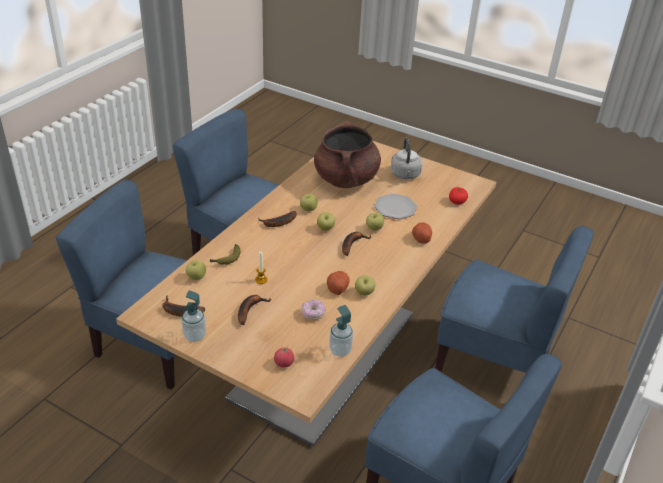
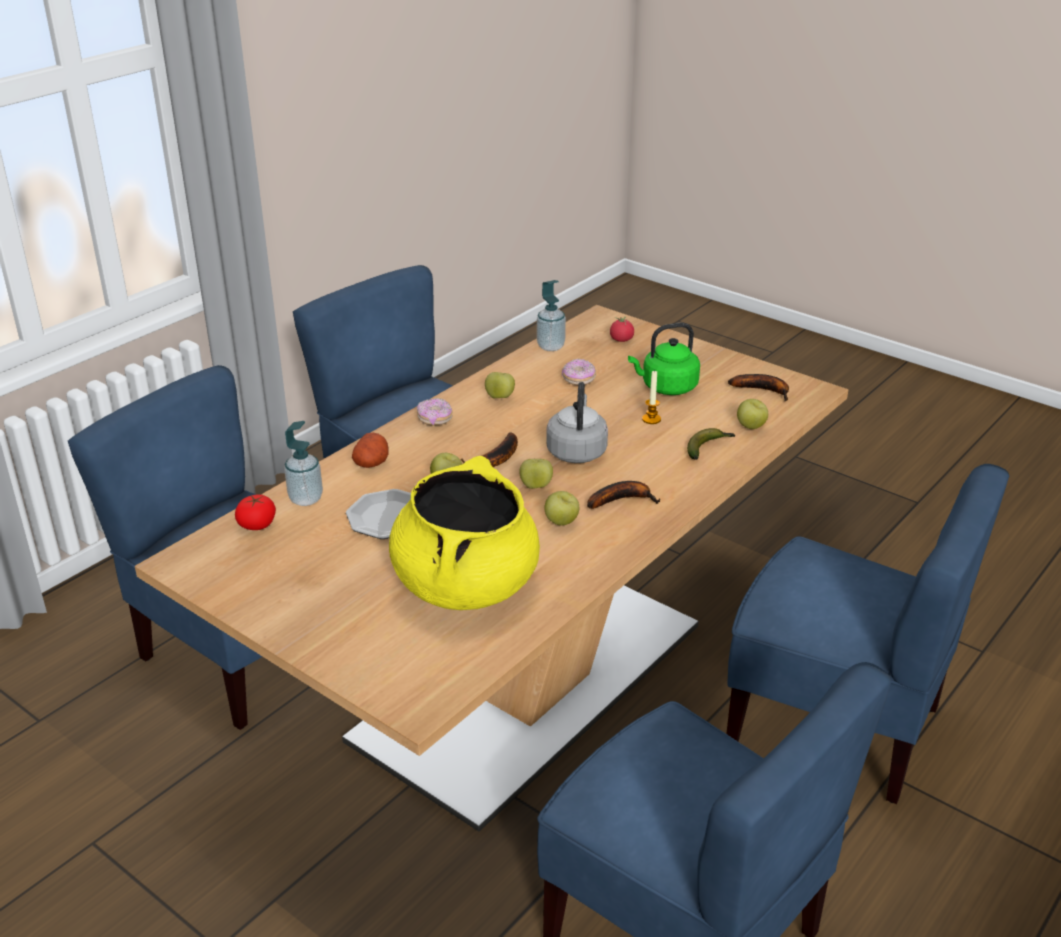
camera: 170 degrees left, 5 degrees down
soap dispenser [182,291,206,342] -> soap dispenser moved to [284,421,323,506]
banana [238,295,271,325] -> green kettle [628,323,700,395]
brown cooking pot [314,121,381,188] -> yellow cooking pot [389,456,540,610]
potato [327,271,349,295] -> none
grey kettle [391,137,423,179] -> grey kettle moved to [546,382,608,463]
none -> donut [417,398,453,426]

